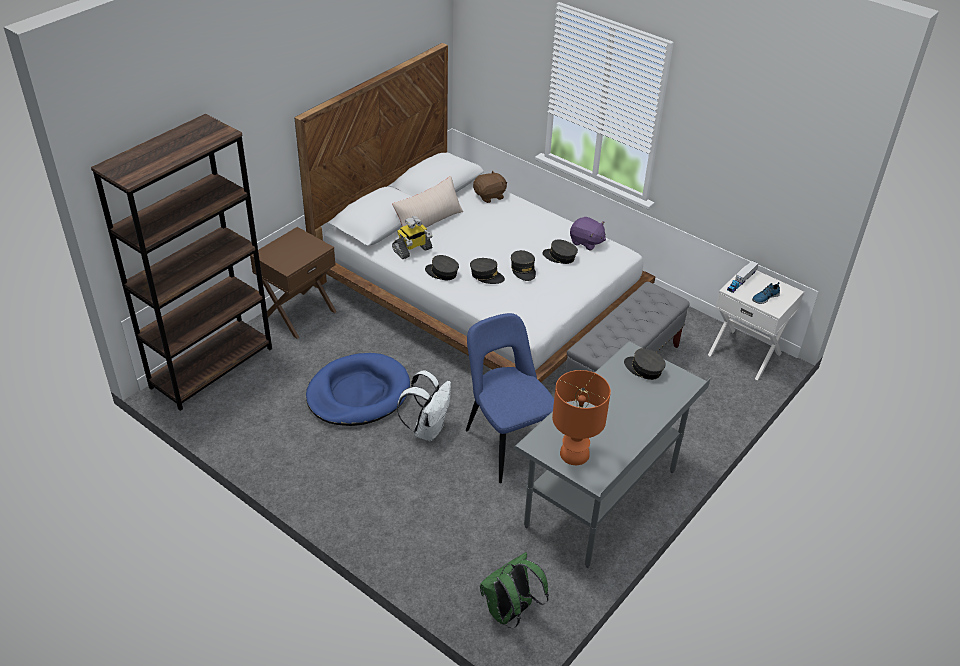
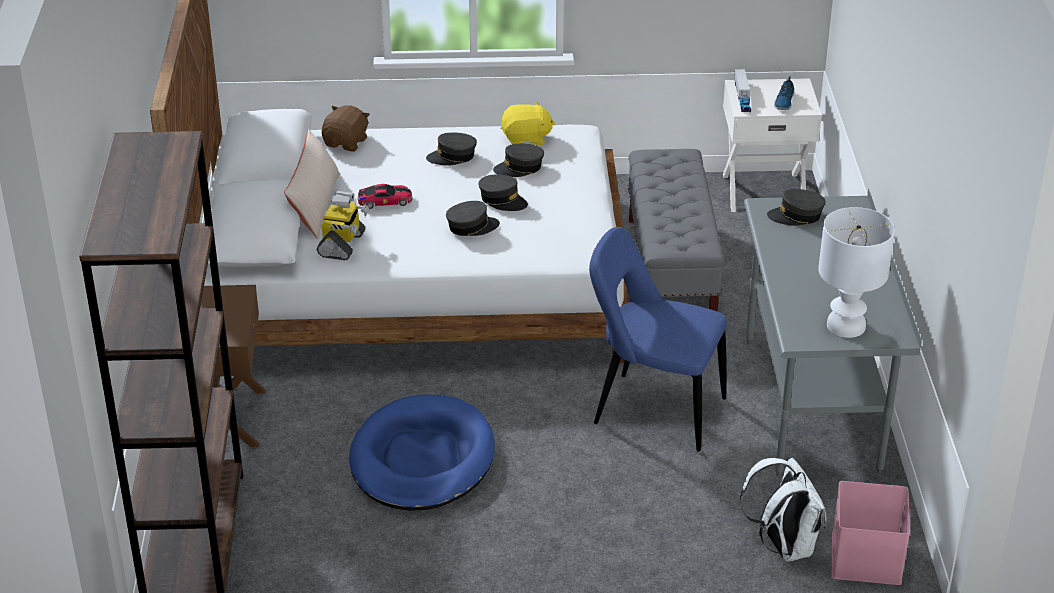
camera: 40 degrees left, 5 degrees down
white backpack [397,370,451,441] -> white backpack moved to [740,458,827,562]
grey cap [425,255,459,280] -> grey cap moved to [426,133,477,166]
green backpack [480,552,549,629] -> pink storage box [832,481,910,585]
orange table lamp [552,370,611,465] -> white table lamp [818,207,895,338]
purple plush toy [570,217,606,251] -> yellow plush toy [501,101,555,146]
none -> toy car [358,184,412,209]

